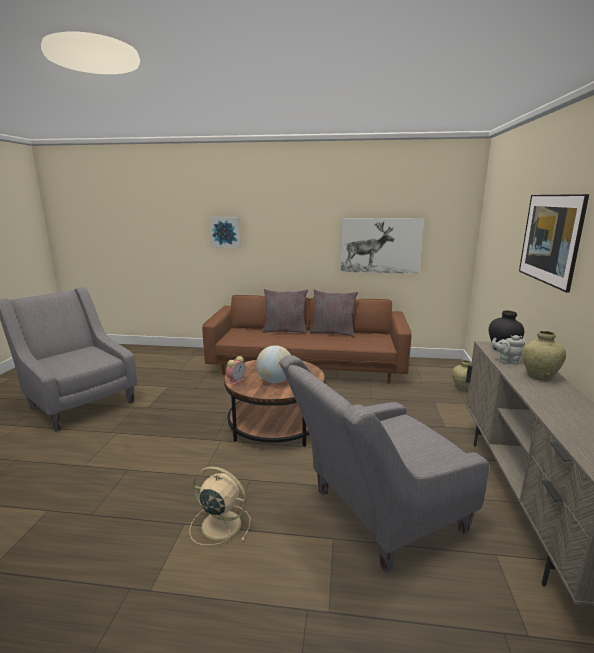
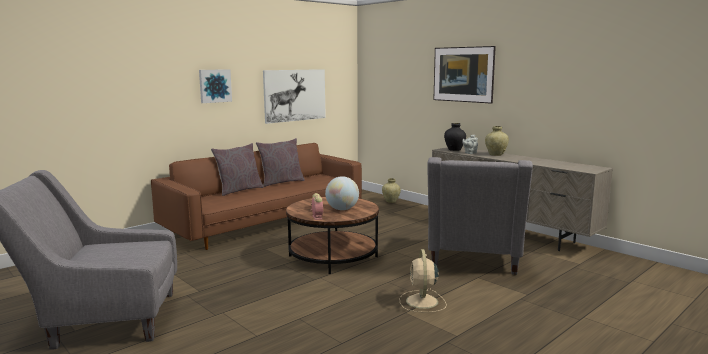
camera: 50 degrees left, 5 degrees down
beige fan [190,466,251,546] -> beige fan turned 60 degrees counterclockwise [399,249,447,313]
picture [210,217,241,248] -> picture moved to [199,69,232,103]

